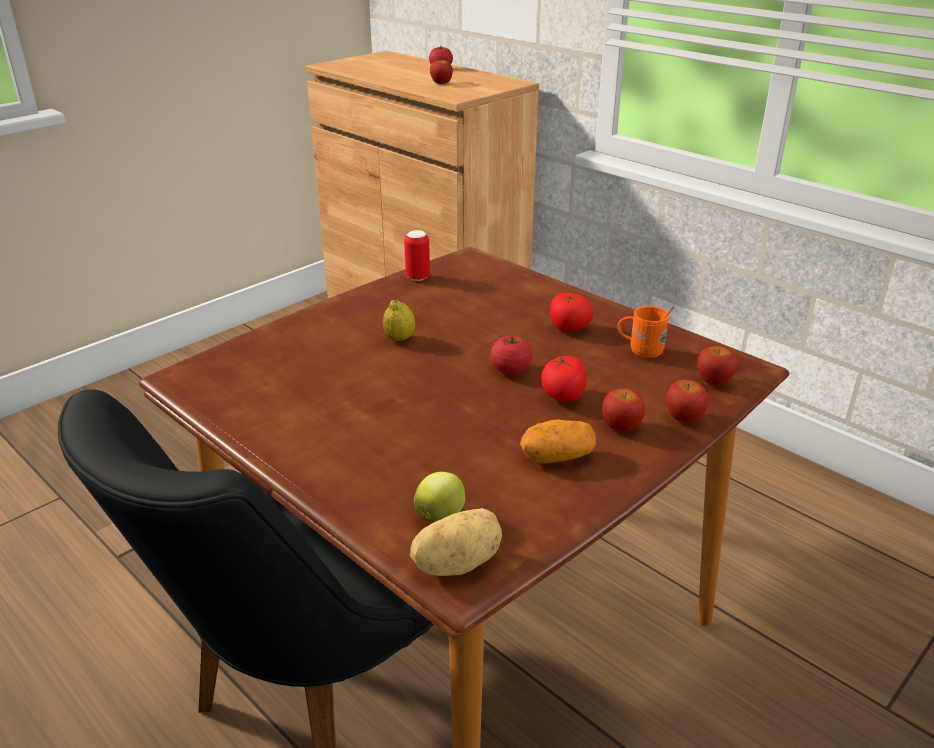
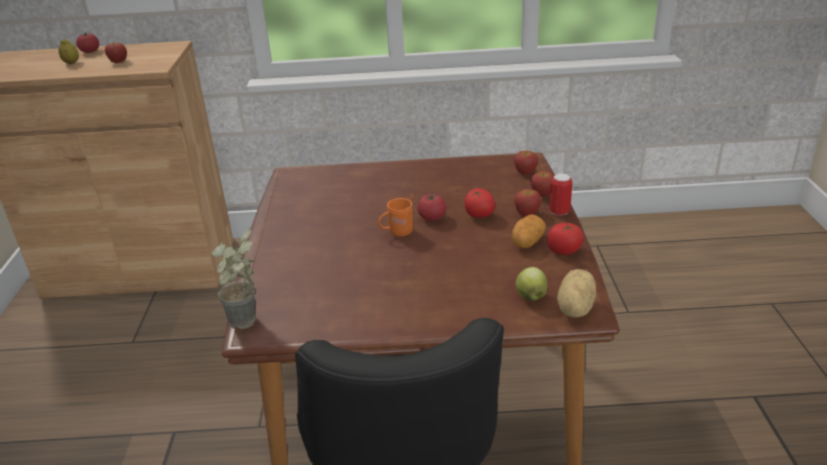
camera: 45 degrees left, 0 degrees up
lemon [382,300,415,341] -> lemon moved to [59,39,79,64]
can [404,230,430,281] -> can moved to [549,174,572,216]
tomato [550,293,593,331] -> tomato moved to [547,223,584,255]
orange mug [617,306,674,358] -> orange mug moved to [378,193,413,237]
none -> potted plant [211,227,256,329]

